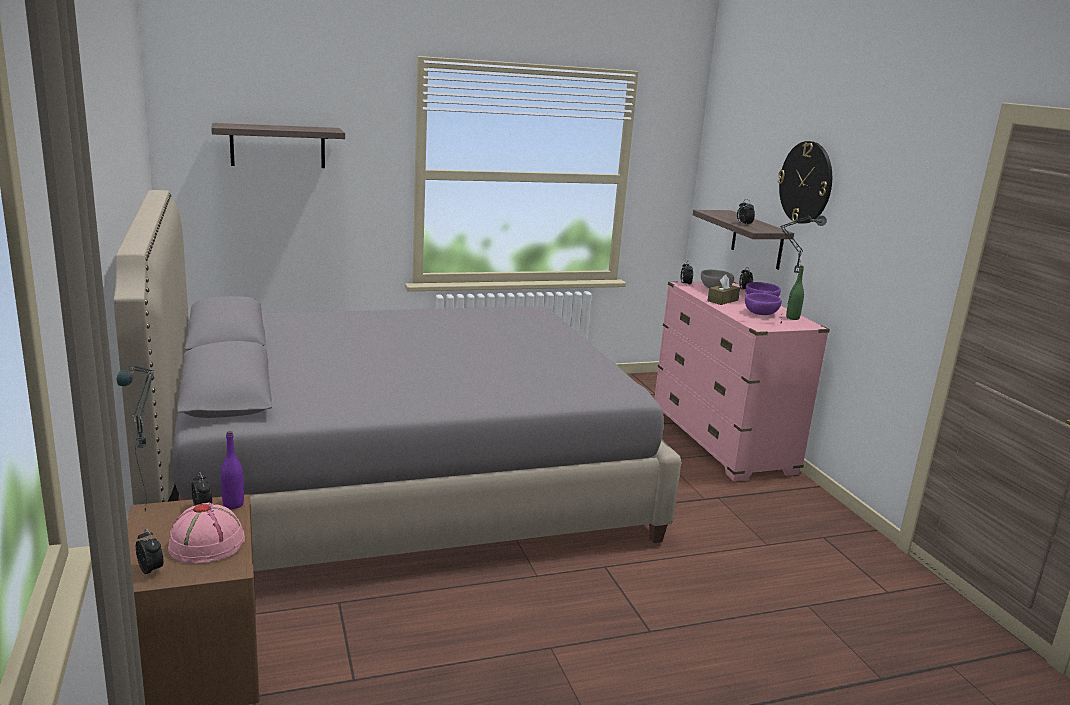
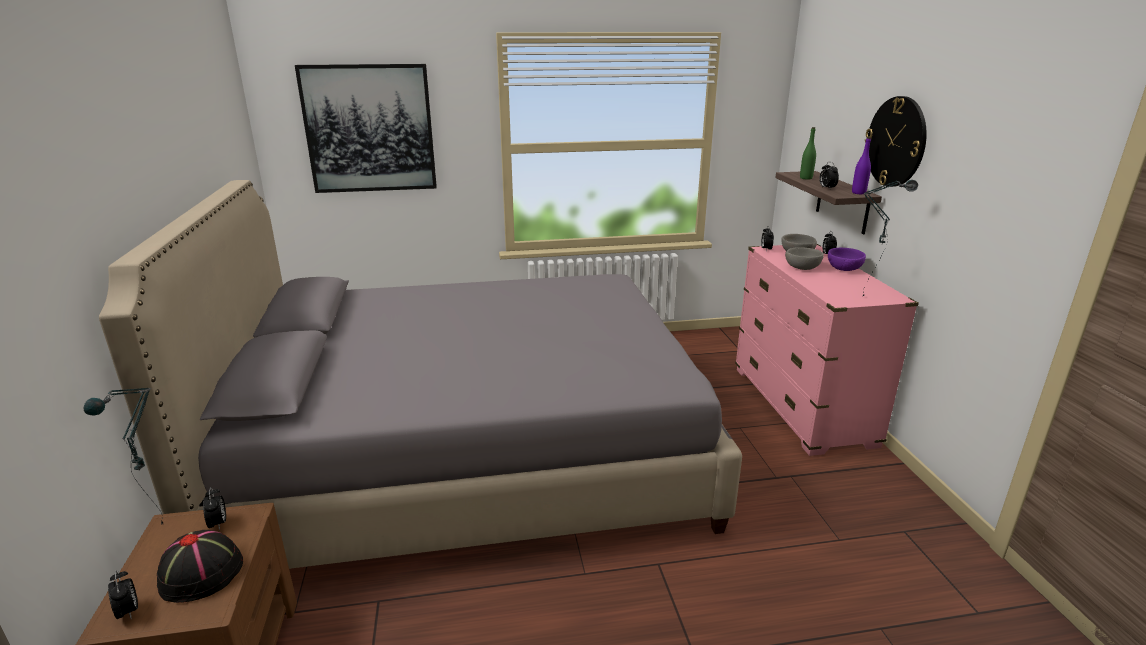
camera: 10 degrees right, 5 degrees up
pink hat [168,502,245,563] -> black hat [157,530,243,603]
shelf [211,123,345,168] -> picture [295,64,437,193]
purple bottle [221,431,244,509] -> purple bottle moved to [852,137,871,194]
brown tissue box [707,275,740,305] -> grey bowl [785,247,824,270]
purple bowl [745,293,782,315] -> none
green bottle [786,266,804,320] -> green bottle moved to [800,127,816,180]

